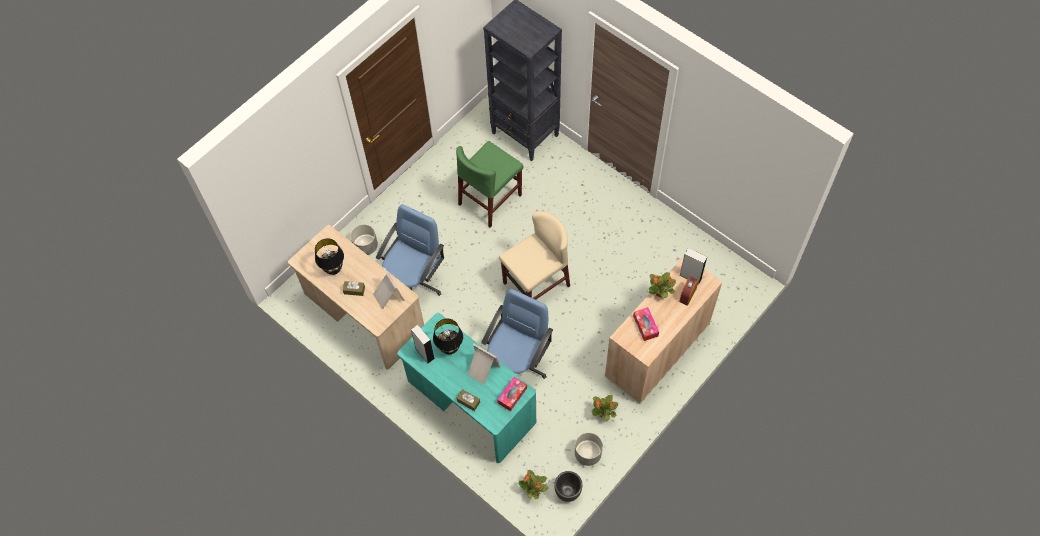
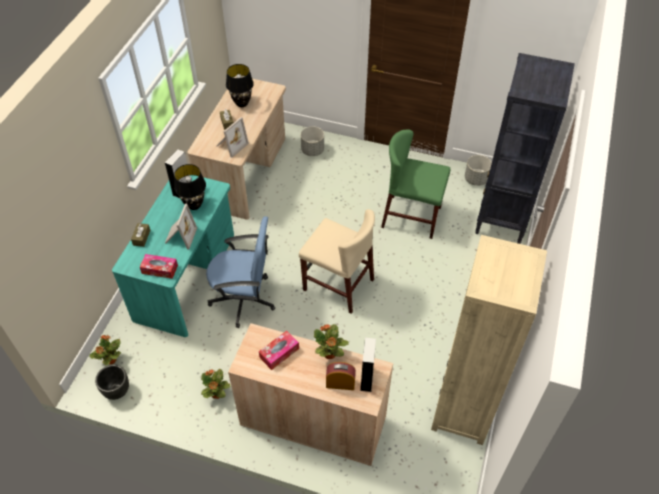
camera: 65 degrees right, 10 degrees down
blue office chair [376,204,444,296] -> none
grey planter [575,432,603,466] -> grey planter moved to [465,155,492,186]
none -> beige bookcase [431,235,547,445]

